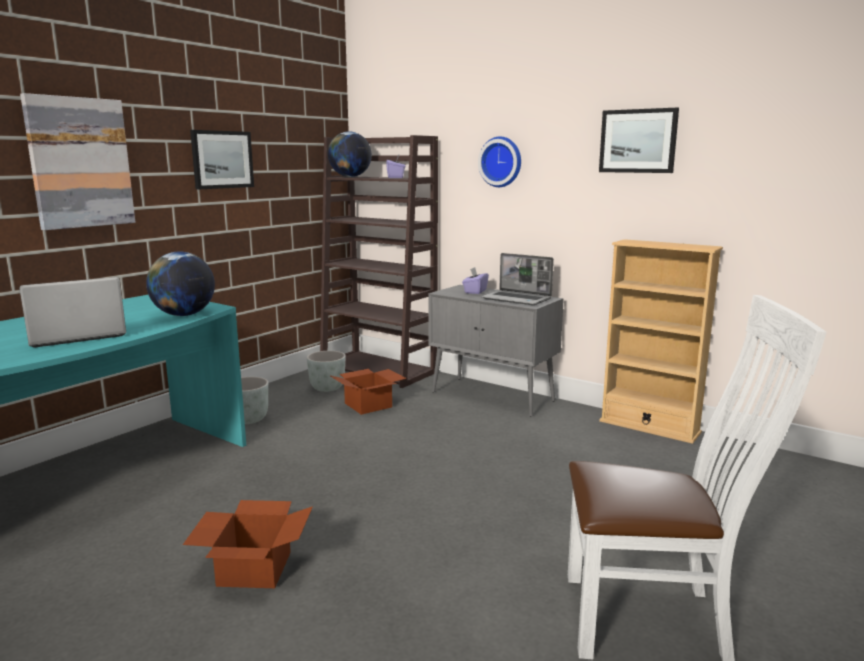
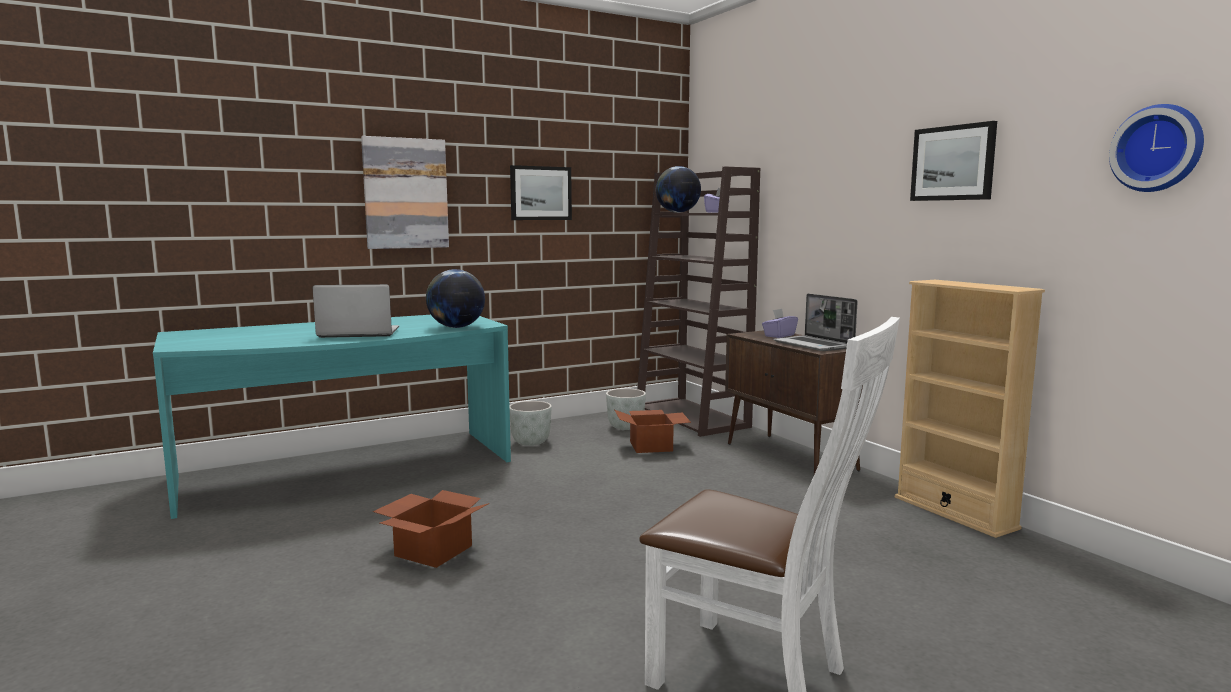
camera: 25 degrees right, 5 degrees down
grey cabinet [428,285,564,417] -> brown cabinet [725,330,863,474]
wall clock [478,137,521,187] -> wall clock moved to [1109,104,1204,192]

